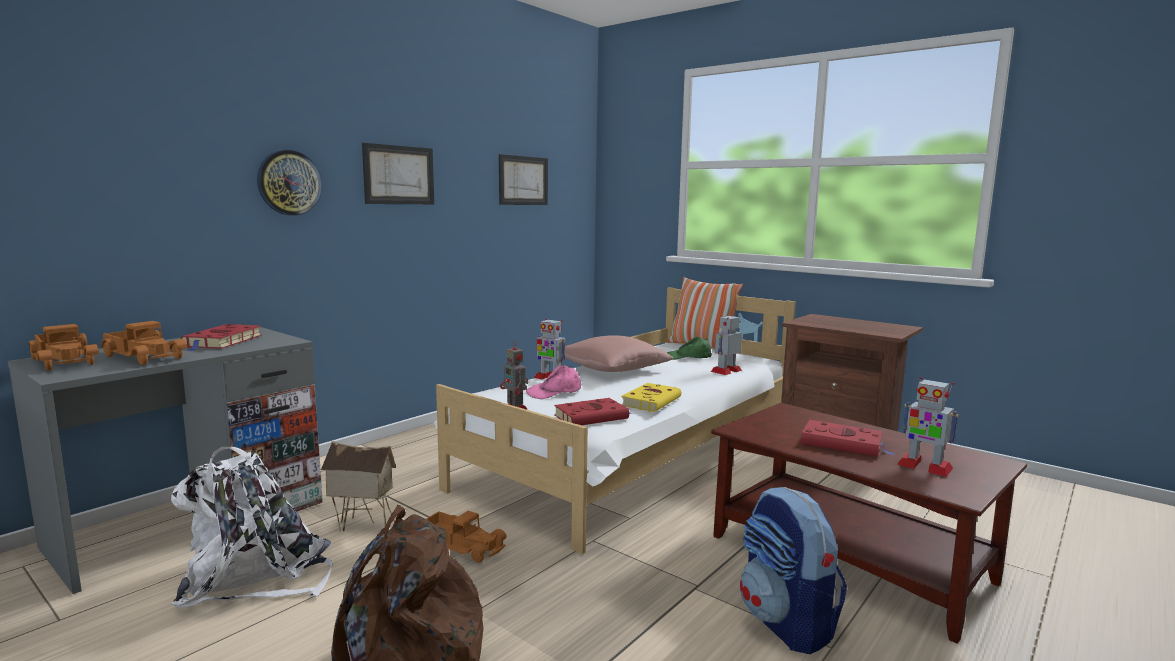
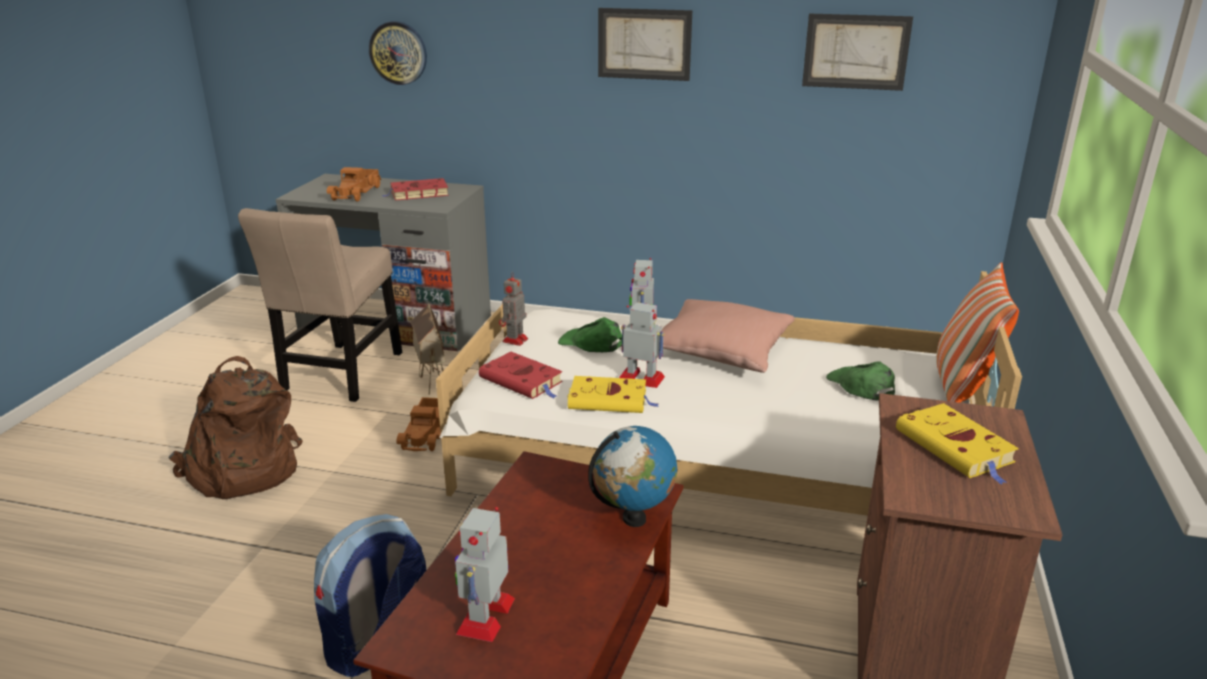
camera: 65 degrees right, 15 degrees up
toy truck [29,324,99,371] -> none
white backpack [171,447,332,607] -> beige chair [238,208,402,402]
wall clock [257,150,322,216] -> wall clock moved to [369,21,427,85]
pink cap [526,365,581,399] -> green cap [558,317,622,352]
toy robot [711,316,742,375] -> toy robot moved to [619,302,665,388]
red book [801,420,896,457] -> none
none -> globe [588,426,677,527]
none -> yellow book [896,403,1019,485]

